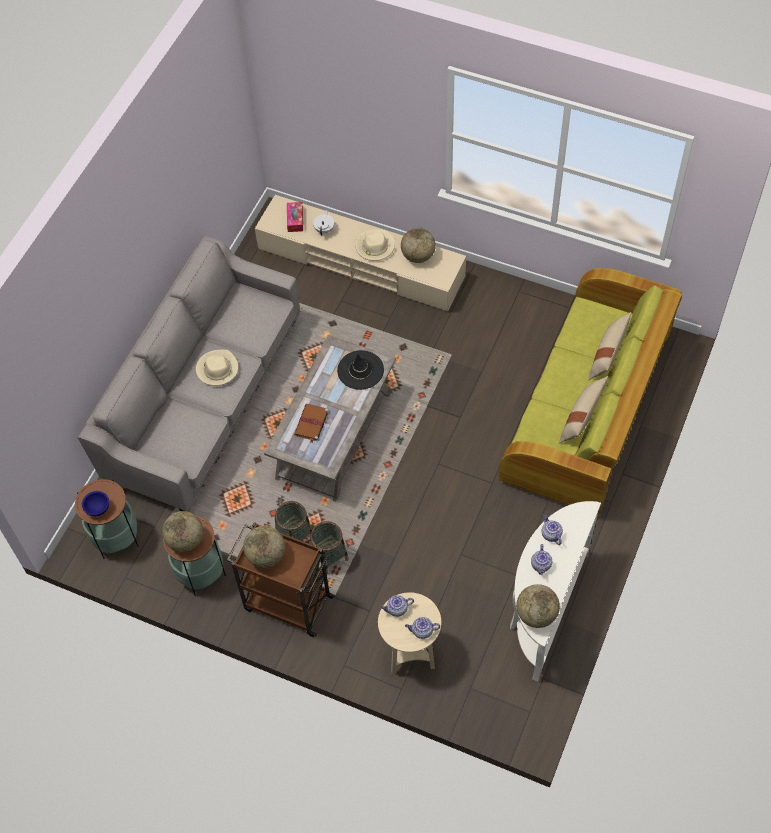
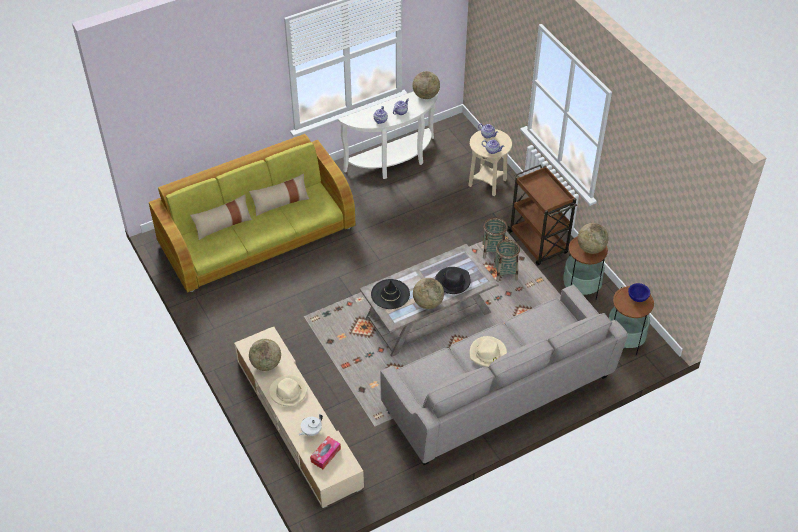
camera: 145 degrees left, 10 degrees down
globe [243,526,285,568] -> globe moved to [413,278,444,309]
brown book [294,404,329,443] -> black hat [435,267,471,294]

